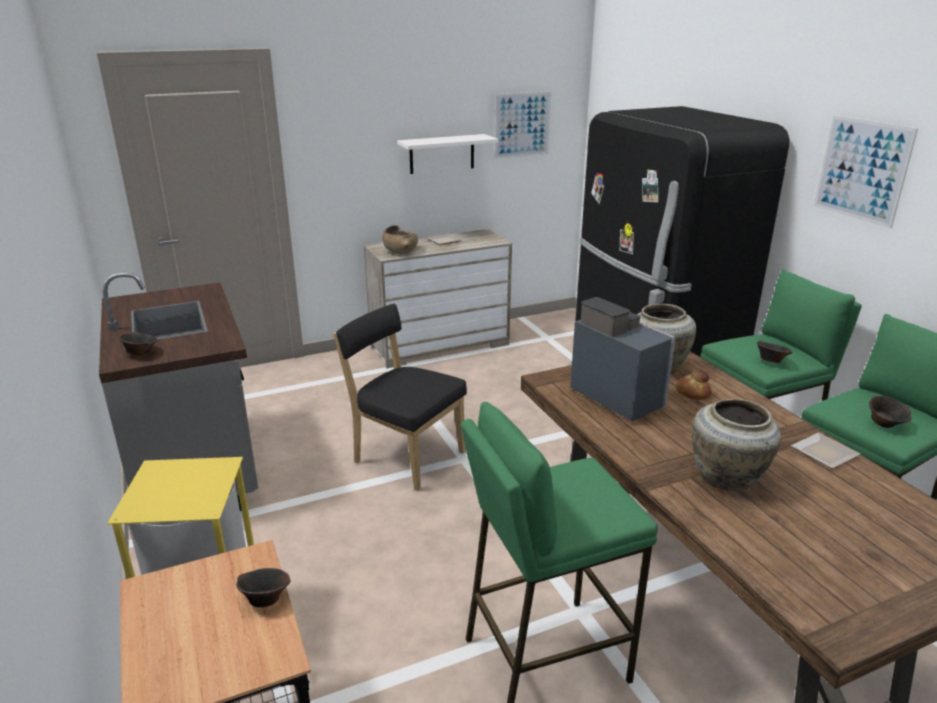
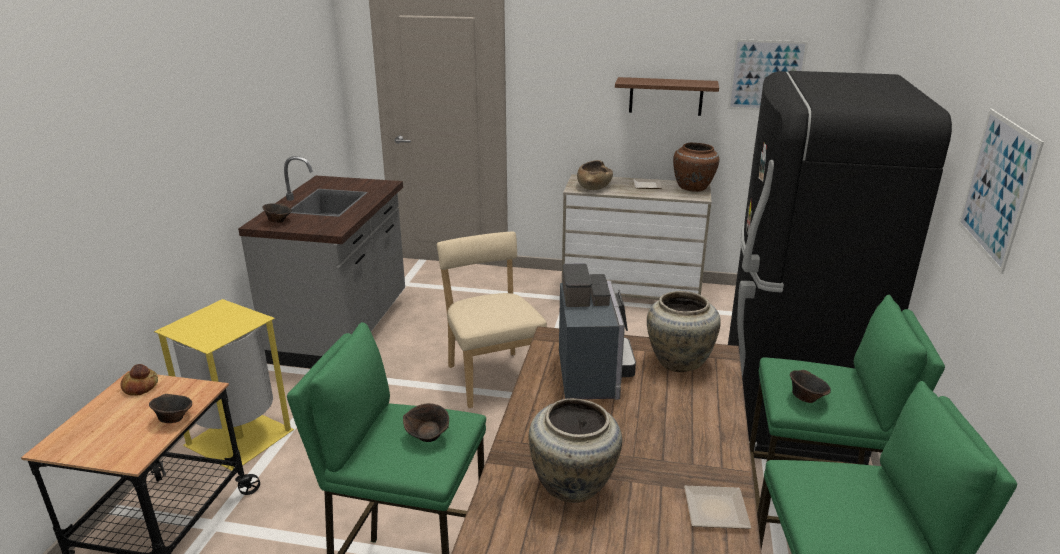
camera: 35 degrees right, 0 degrees up
black chair [333,304,467,491] -> beige chair [437,232,547,408]
white shelf [397,134,498,174] -> brown shelf [615,77,719,116]
bread [676,370,712,400] -> bread moved to [120,364,158,396]
brown bowl [869,396,911,428] -> brown bowl moved to [403,403,449,442]
none -> brown vase [673,143,719,192]

